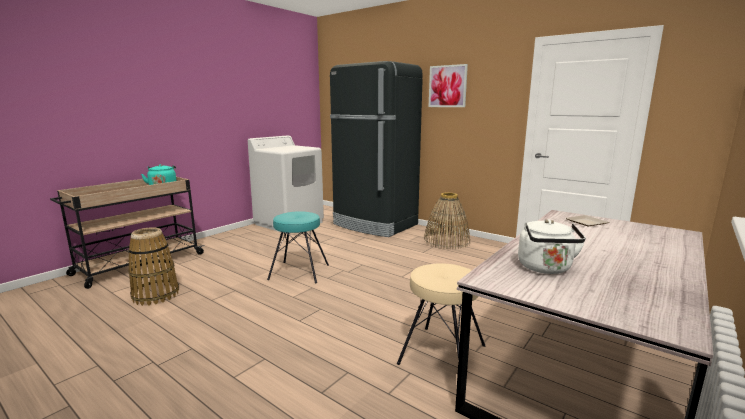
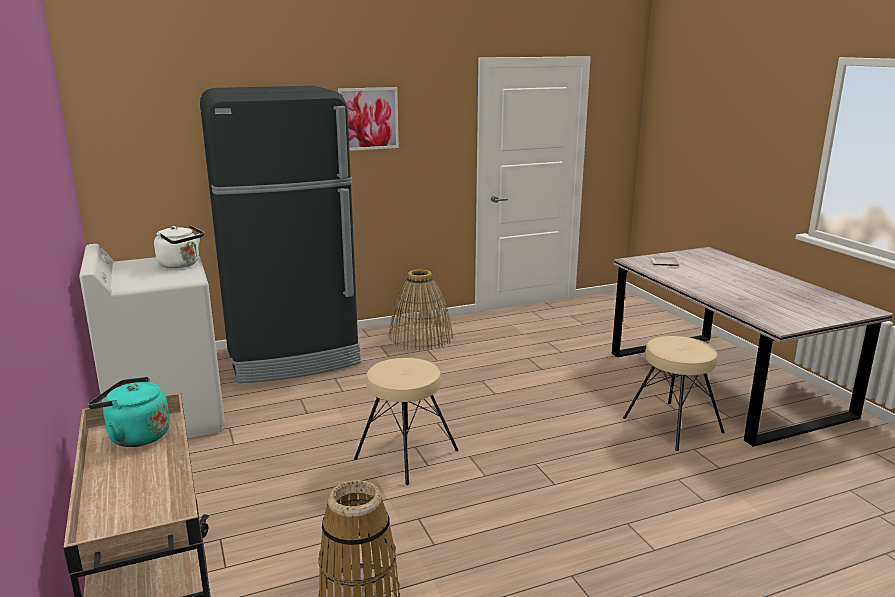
camera: 60 degrees left, 5 degrees up
turquoise stool [267,211,329,283] -> beige stool [354,358,459,485]
white kettle [518,219,586,274] -> white kettle moved to [154,225,204,268]

